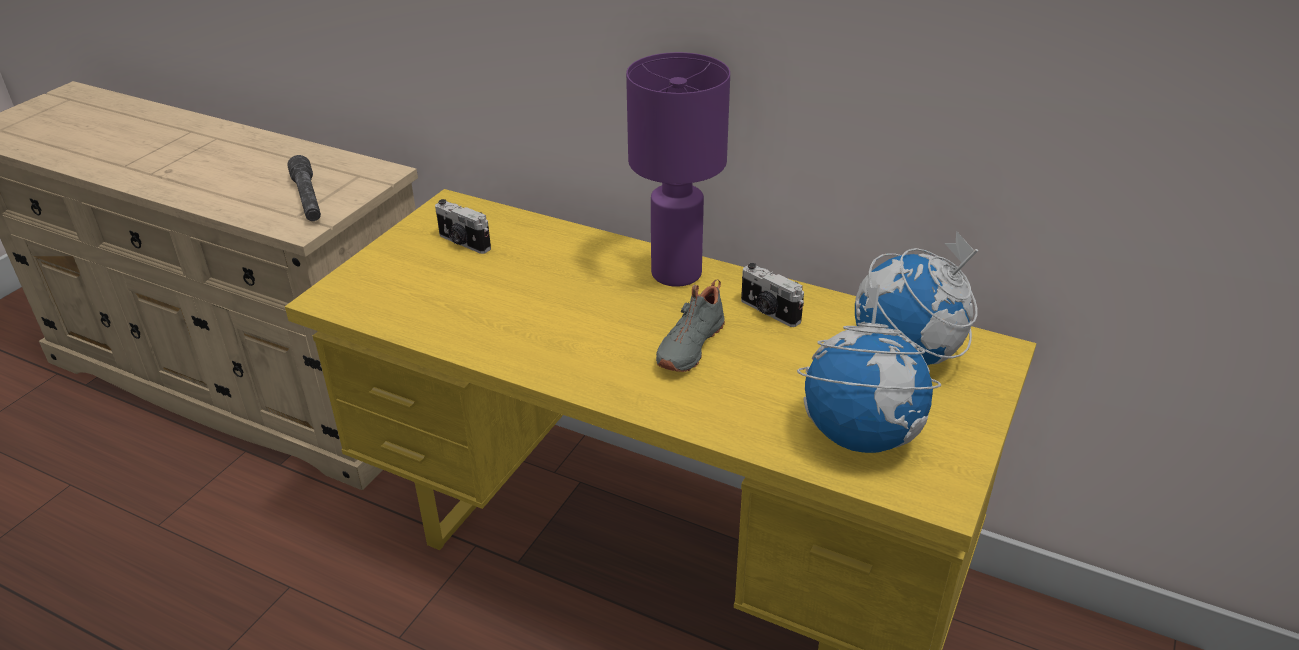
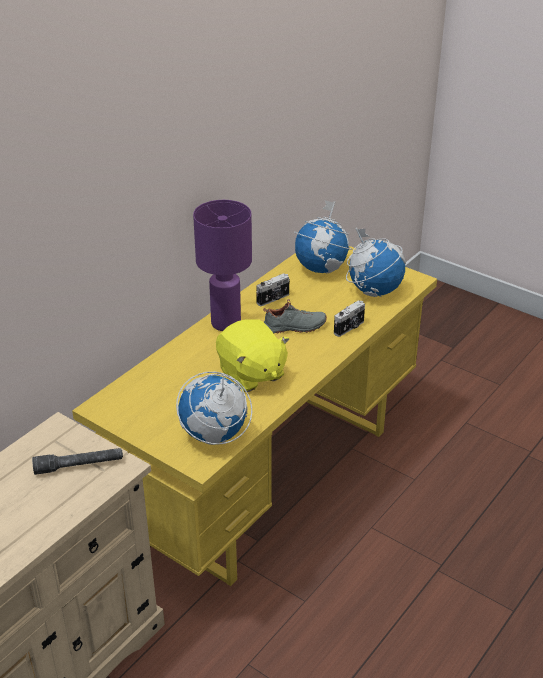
camera: 80 degrees left, 0 degrees up
camera [435,199,491,254] -> camera moved to [334,300,365,337]
grey shoe [656,280,725,372] -> grey shoe turned 45 degrees counterclockwise [263,299,327,334]
none -> globe [176,372,252,445]
none -> yellow plush toy [216,319,290,392]

